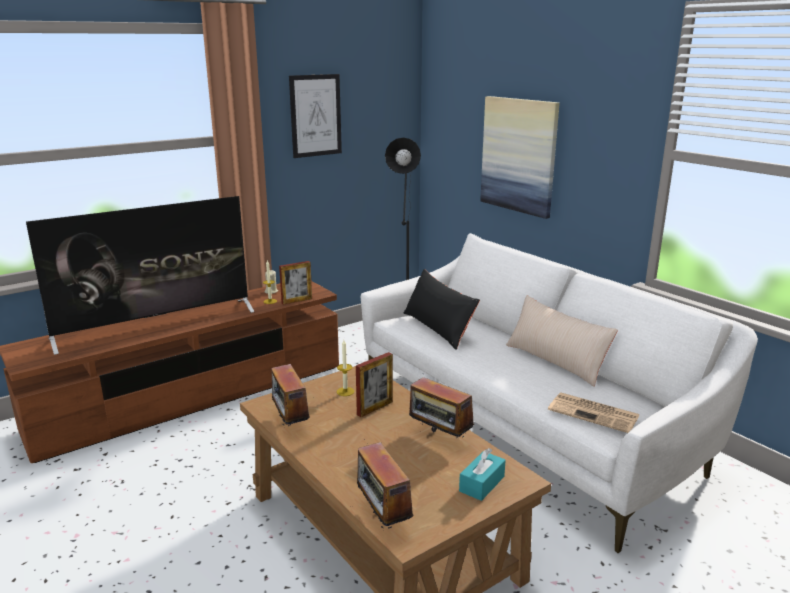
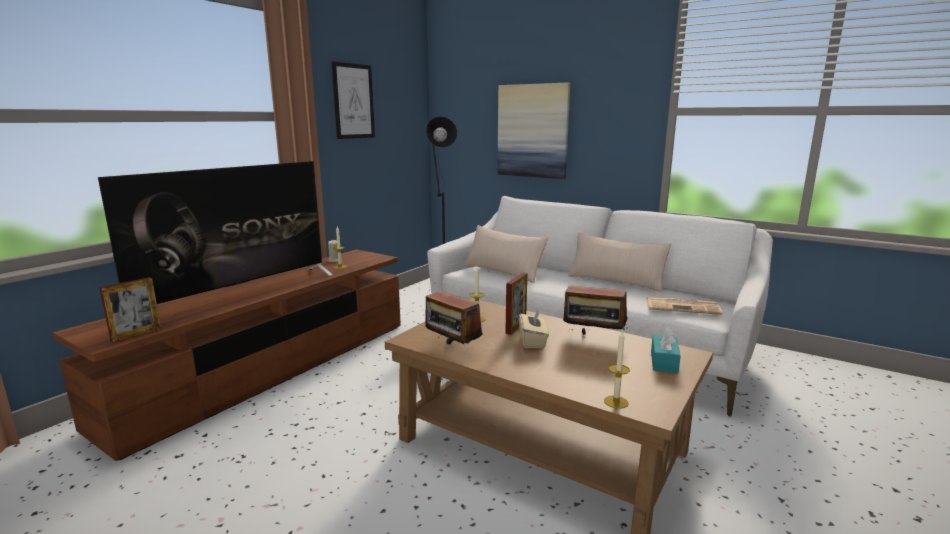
camera: 20 degrees left, 5 degrees down
picture frame [279,261,312,305] -> picture frame moved to [99,277,161,342]
radio [357,439,413,529] -> candle [604,331,630,409]
black pillow [404,269,480,350] -> beige pillow [464,225,548,283]
none -> beige tissue box [519,309,549,348]

